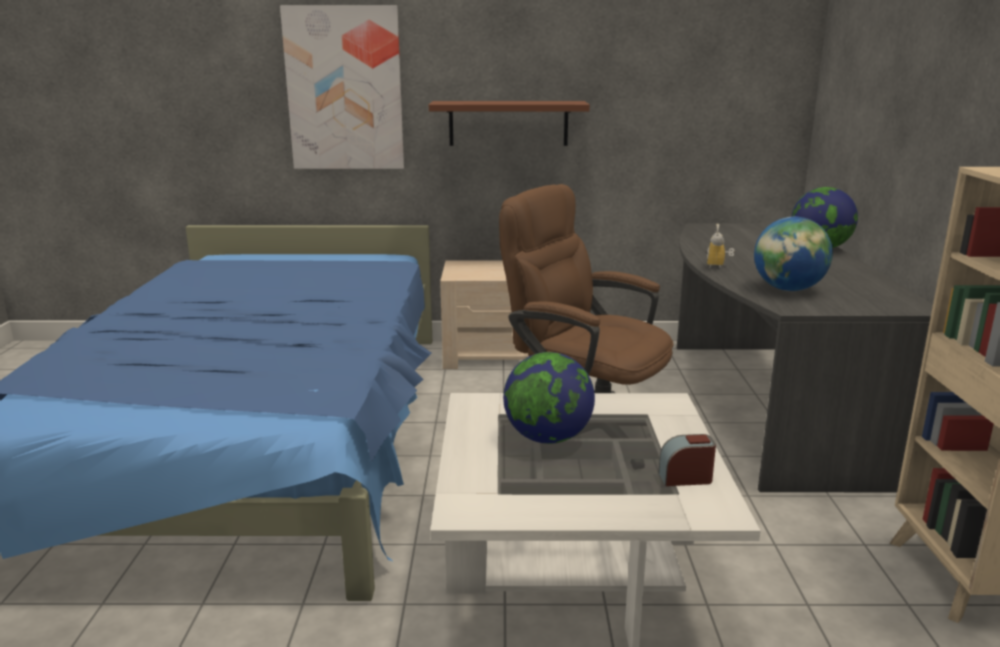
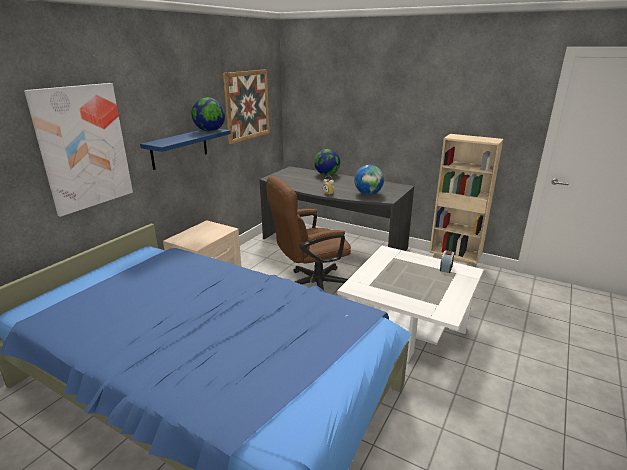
camera: 60 degrees left, 5 degrees up
brown shelf [429,101,590,146] -> blue shelf [140,129,231,170]
globe [503,352,595,444] -> globe moved to [192,98,225,132]
none -> picture [223,69,270,144]

